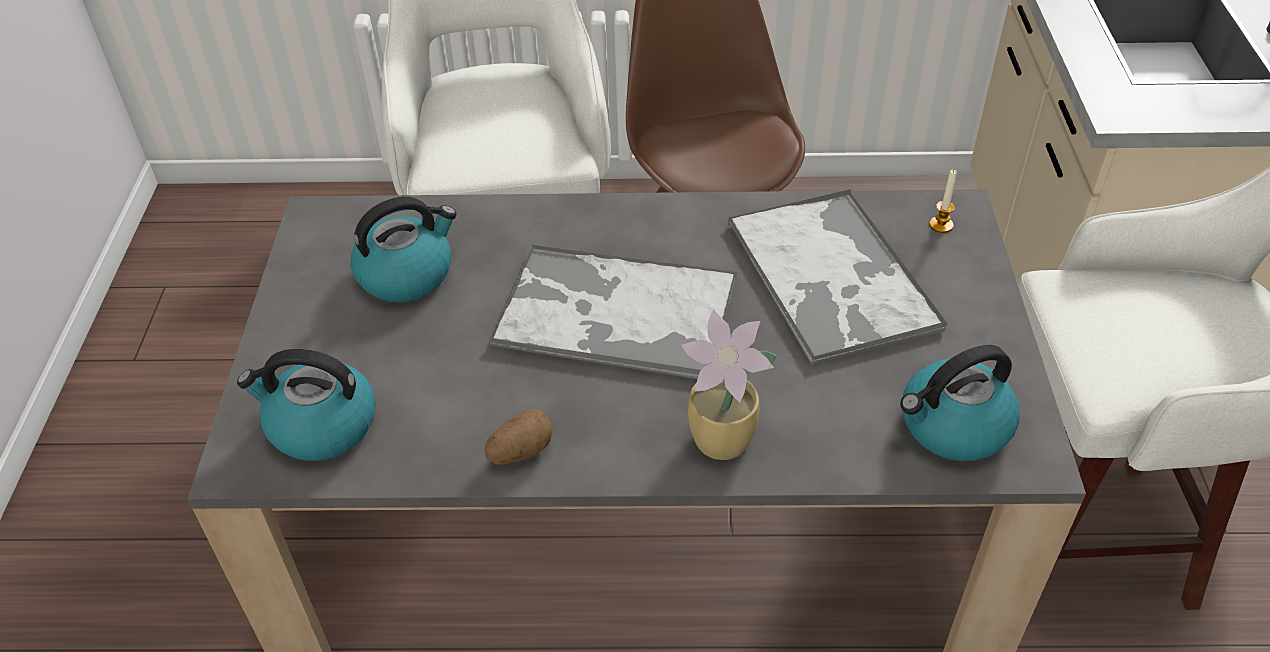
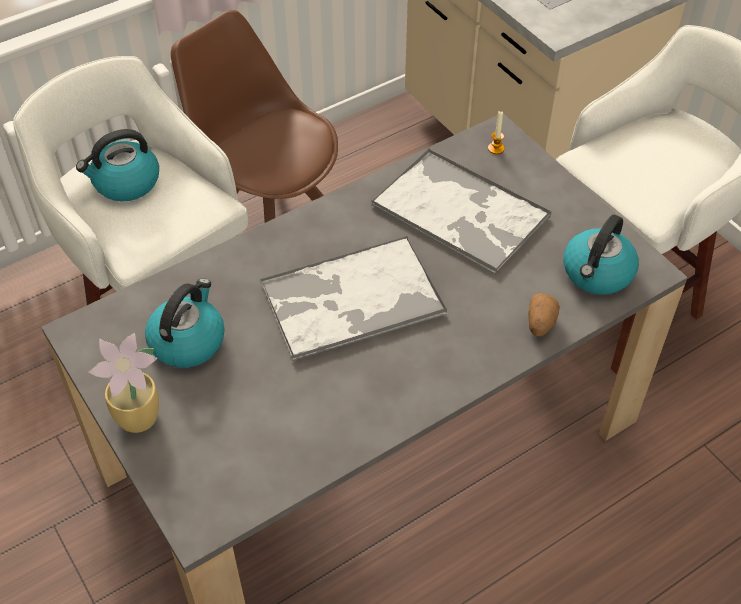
camera: 35 degrees left, 5 degrees up
kettle [237,349,376,461] -> kettle moved to [76,129,159,201]
potato [485,409,553,465] -> potato moved to [528,293,560,337]
potted plant [681,309,777,460] -> potted plant moved to [89,333,159,433]

